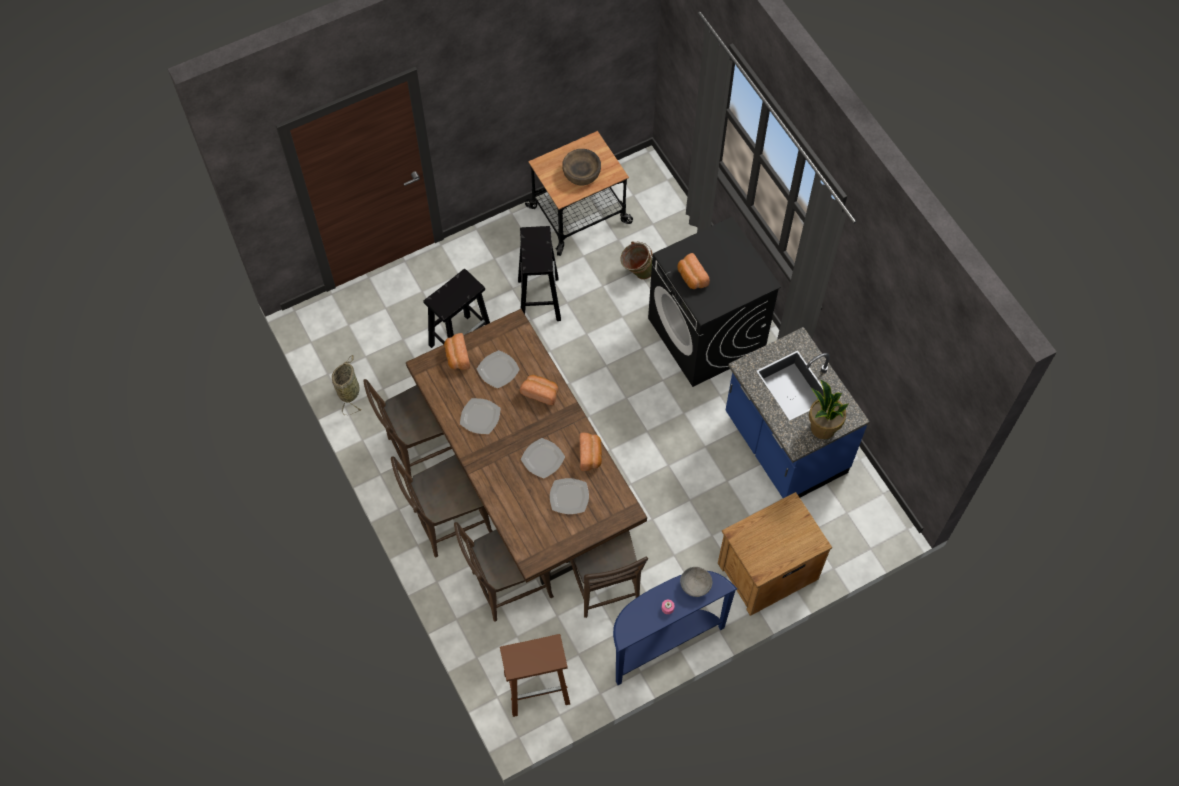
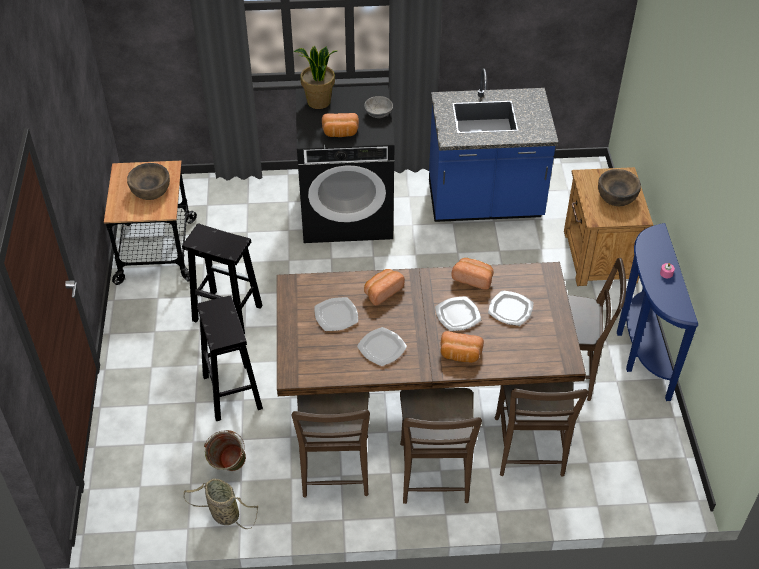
camera: 65 degrees left, 15 degrees down
bread [444,333,470,370] -> bread moved to [441,331,484,363]
brown stool [500,634,570,717] -> none
green bucket [621,242,653,280] -> green bucket moved to [204,430,246,471]
grey bowl [680,567,712,597] -> grey bowl moved to [364,96,393,118]
potted plant [809,380,849,439] -> potted plant moved to [294,46,337,109]
none -> brown bowl [598,169,641,206]

